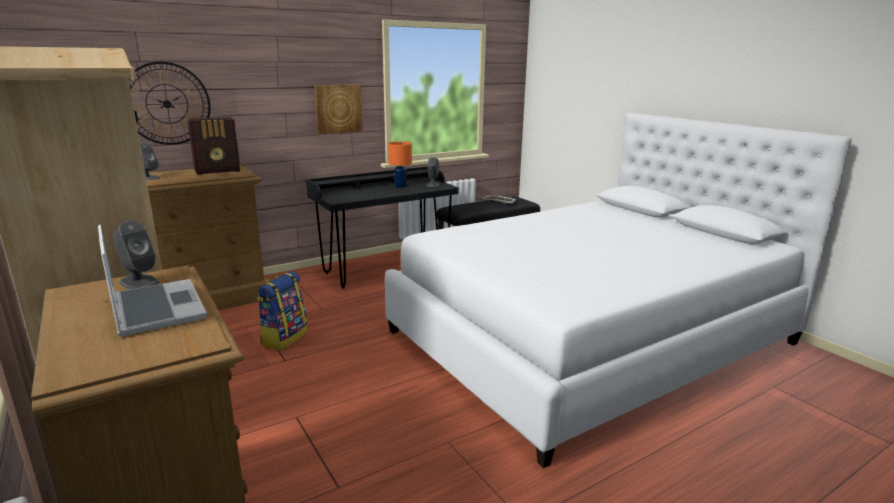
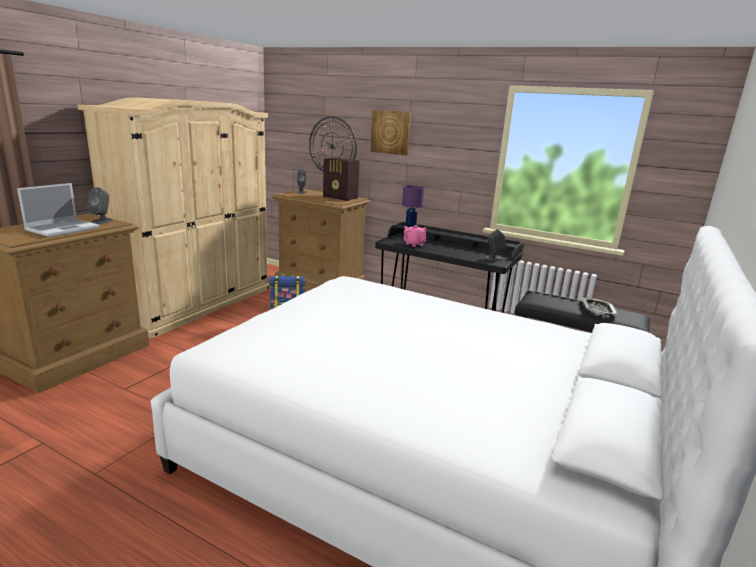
camera: 60 degrees right, 0 degrees up
picture [314,84,362,134] -> picture moved to [371,110,411,155]
orange table lamp [388,142,412,188] -> none
none -> purple table lamp [402,185,425,227]
none -> pink teapot [404,225,427,247]

